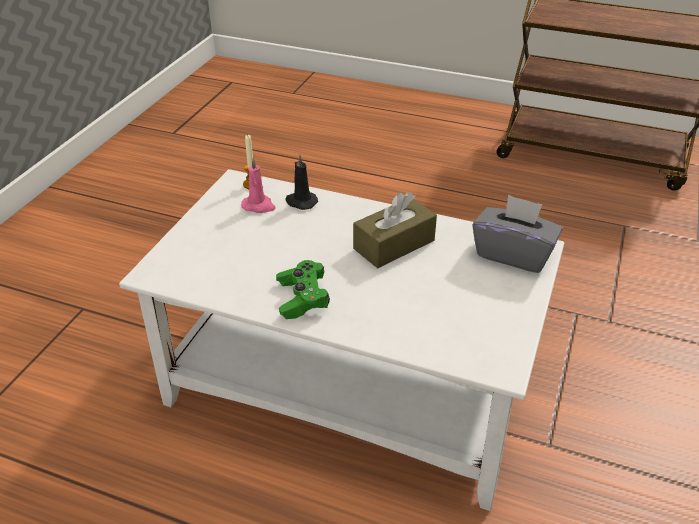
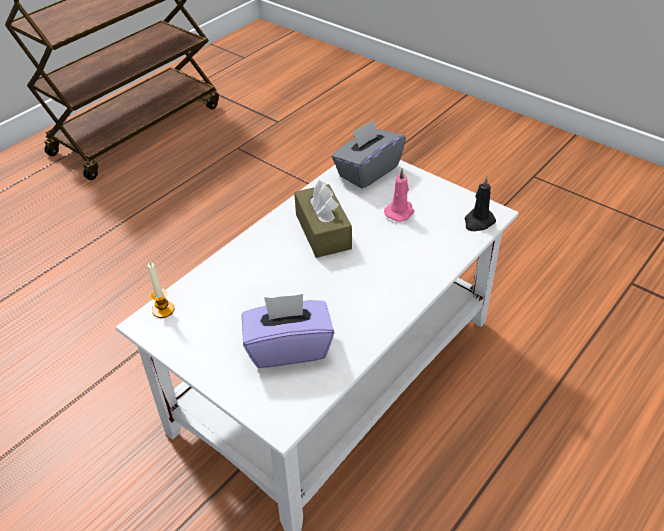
camera: 70 degrees left, 5 degrees up
pink candle [241,157,276,213] -> pink candle moved to [384,168,414,222]
green game controller [276,260,330,319] -> none
black candle [285,154,318,210] -> black candle moved to [464,177,496,231]
none -> purple tissue box [242,294,334,368]

